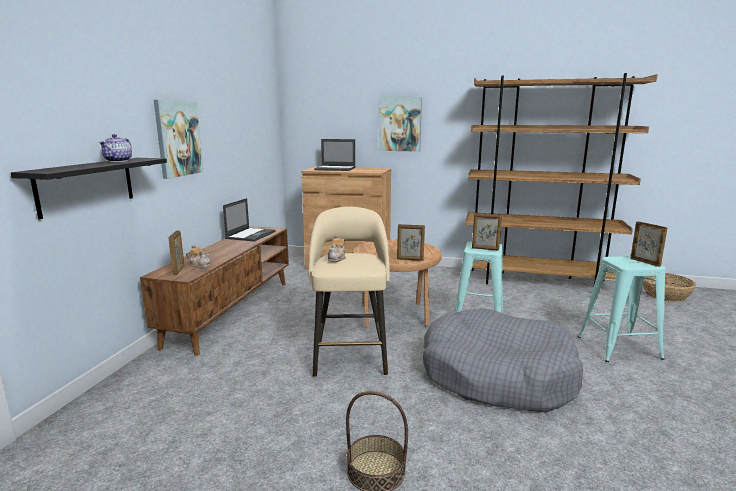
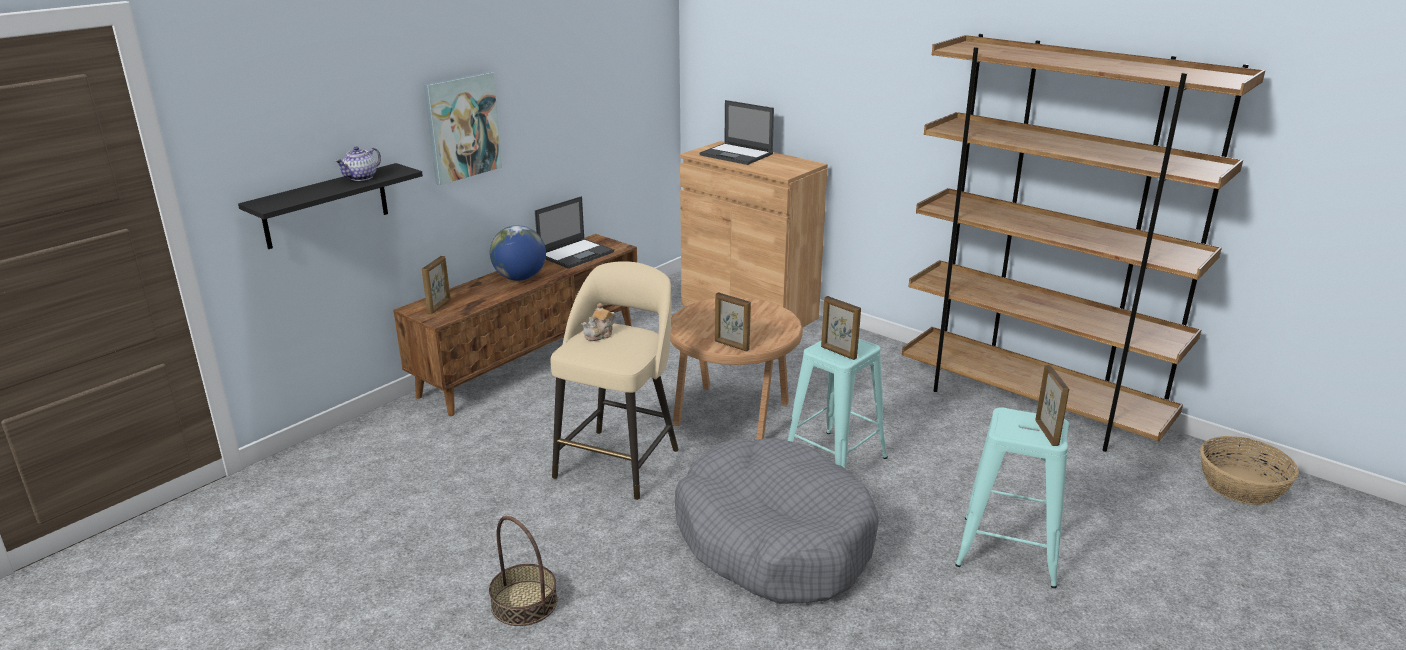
camera: 25 degrees right, 10 degrees up
teapot [186,244,210,268] -> none
picture [379,97,422,152] -> none
none -> globe [490,225,546,281]

